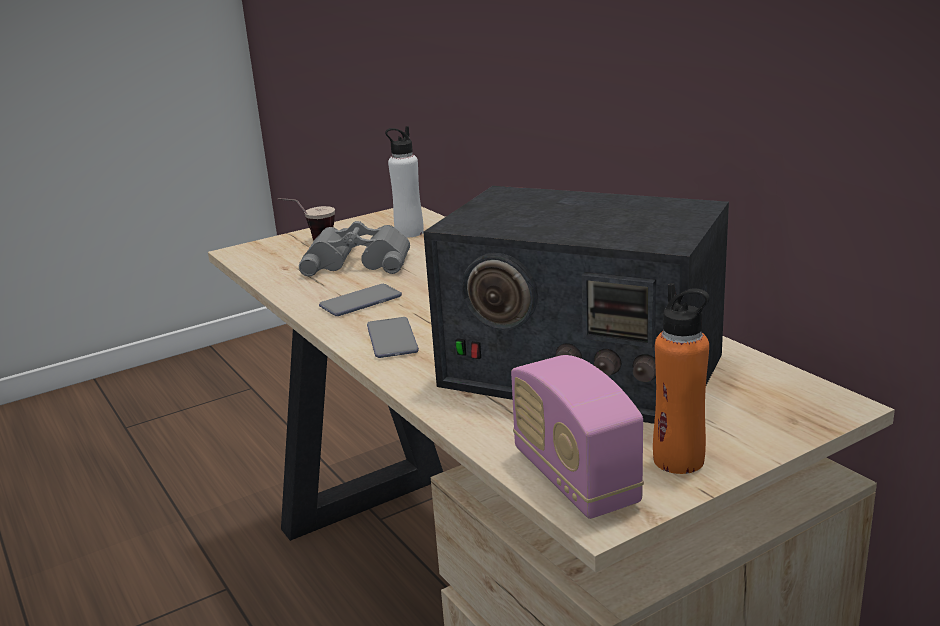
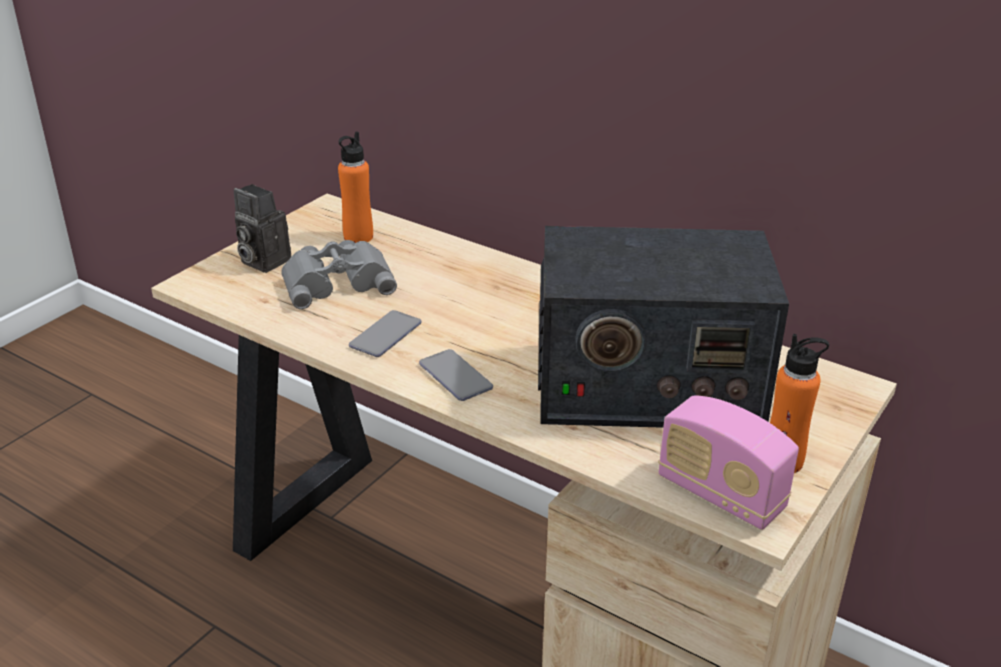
camera: 25 degrees left, 10 degrees up
cup [278,198,335,241] -> camera [234,184,291,273]
white bottle [385,126,424,238] -> orange bottle [338,132,373,243]

